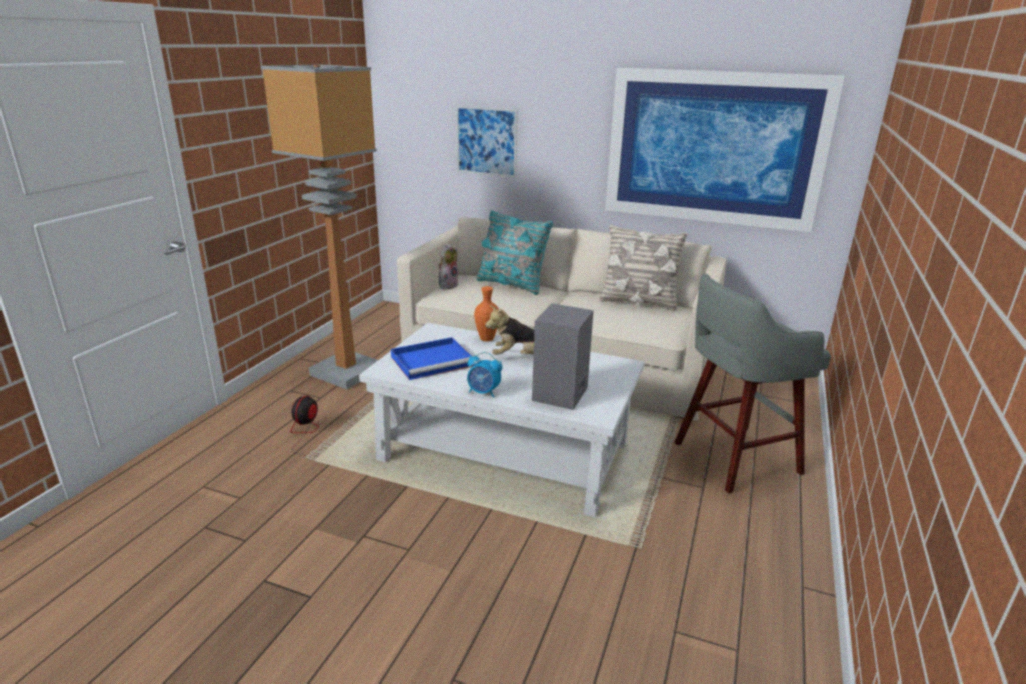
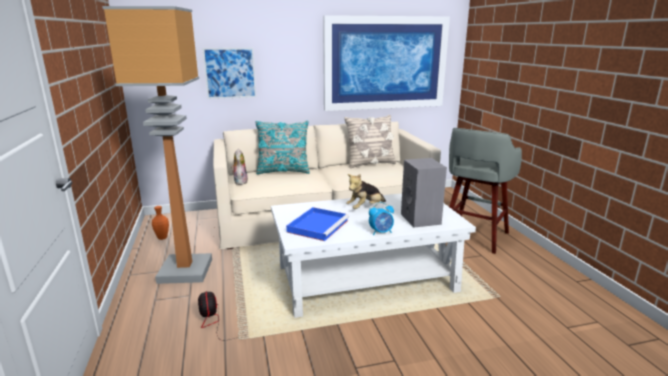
camera: 35 degrees left, 5 degrees down
orange vase [474,286,499,341] -> orange vase moved to [152,206,169,240]

